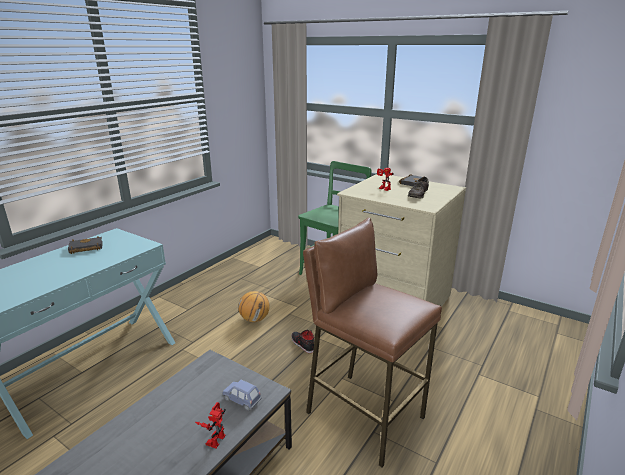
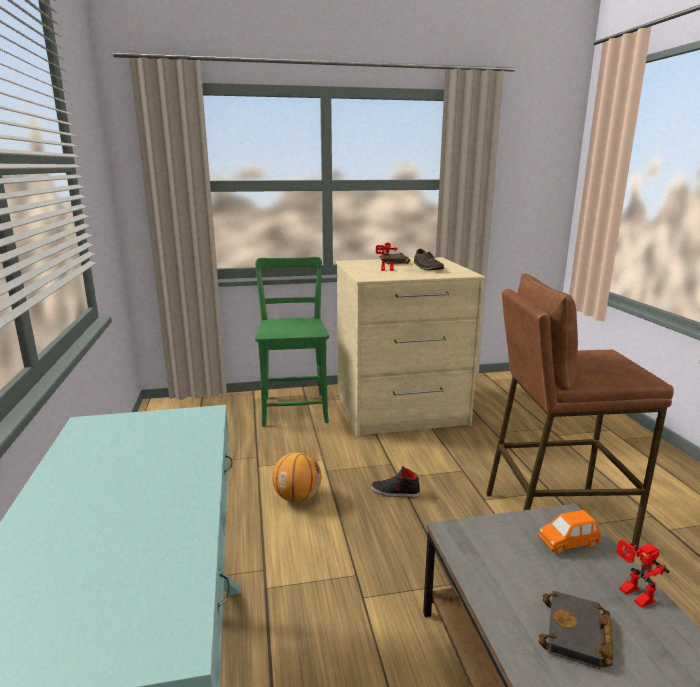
camera: 45 degrees left, 5 degrees down
black book [68,236,103,254] -> black book moved to [539,591,613,669]
blue toy car [222,379,262,411] -> orange toy car [538,510,602,555]

